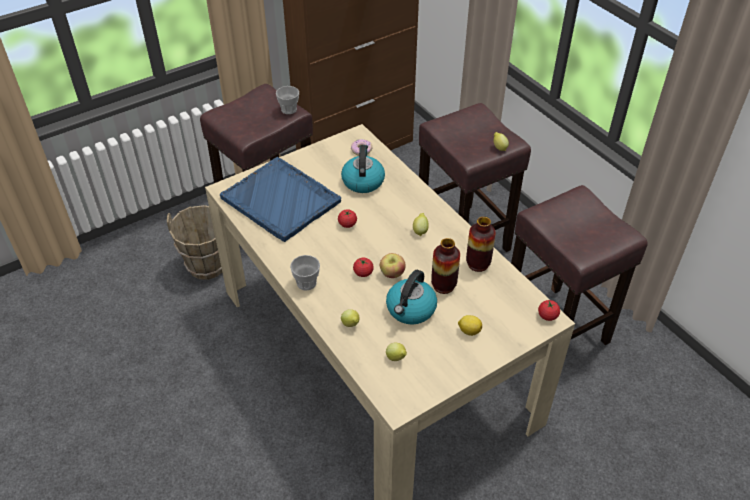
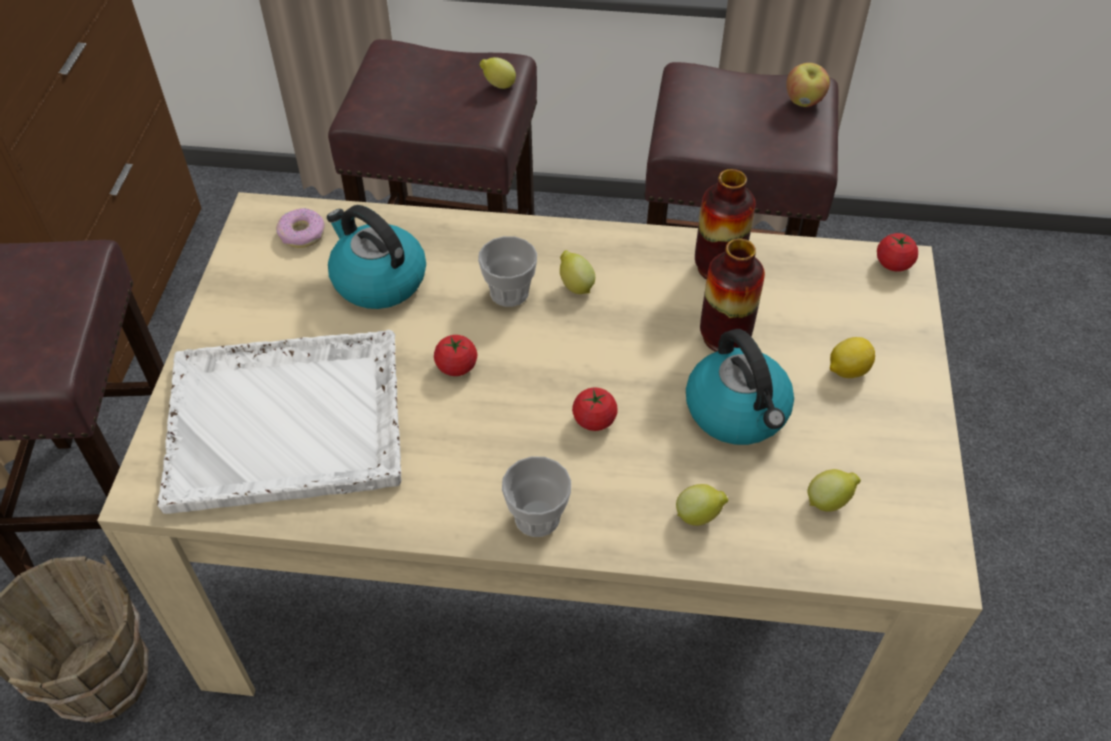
camera: 50 degrees left, 5 degrees up
blue tray [220,157,341,242] -> white tray [157,330,402,514]
cup [276,86,299,114] -> cup moved to [478,236,537,307]
apple [380,253,406,278] -> apple moved to [786,63,830,107]

